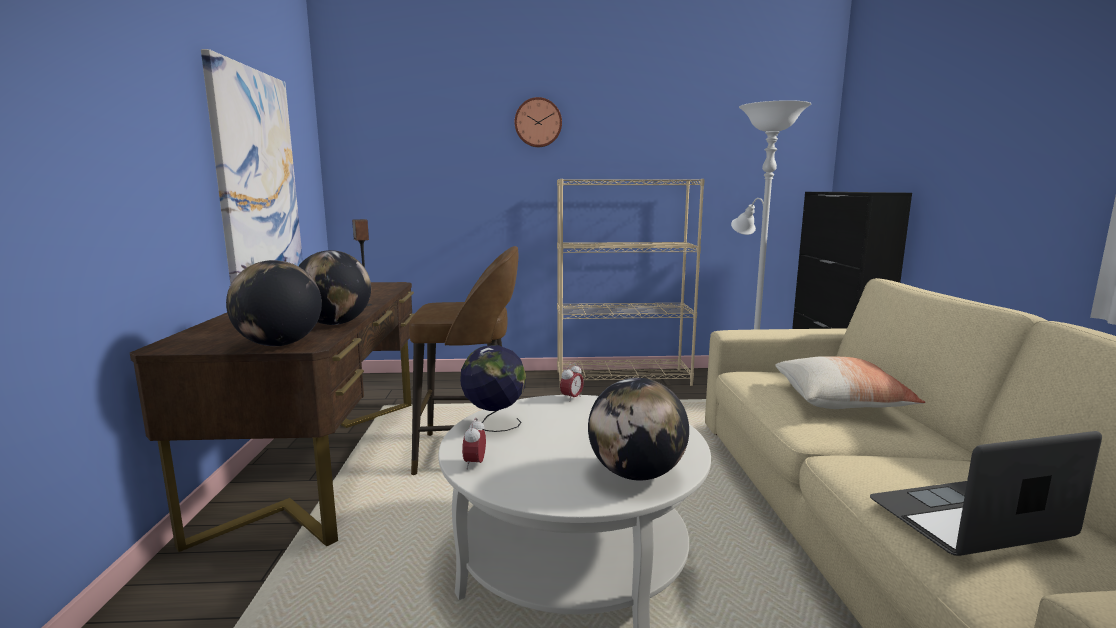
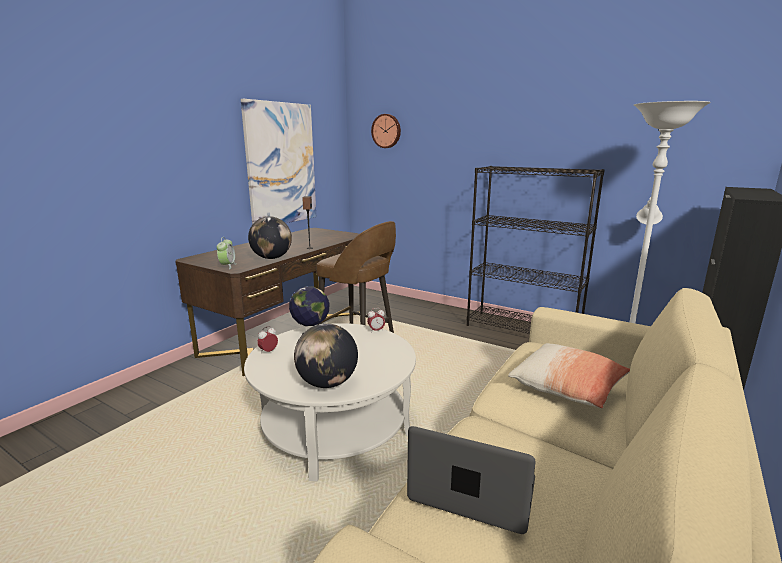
camera: 35 degrees right, 5 degrees up
globe [226,260,322,346] -> alarm clock [217,237,236,269]
wall clock [515,97,562,147] -> wall clock moved to [371,114,401,148]
beige bookcase [557,179,705,386] -> black bookcase [467,166,604,334]

